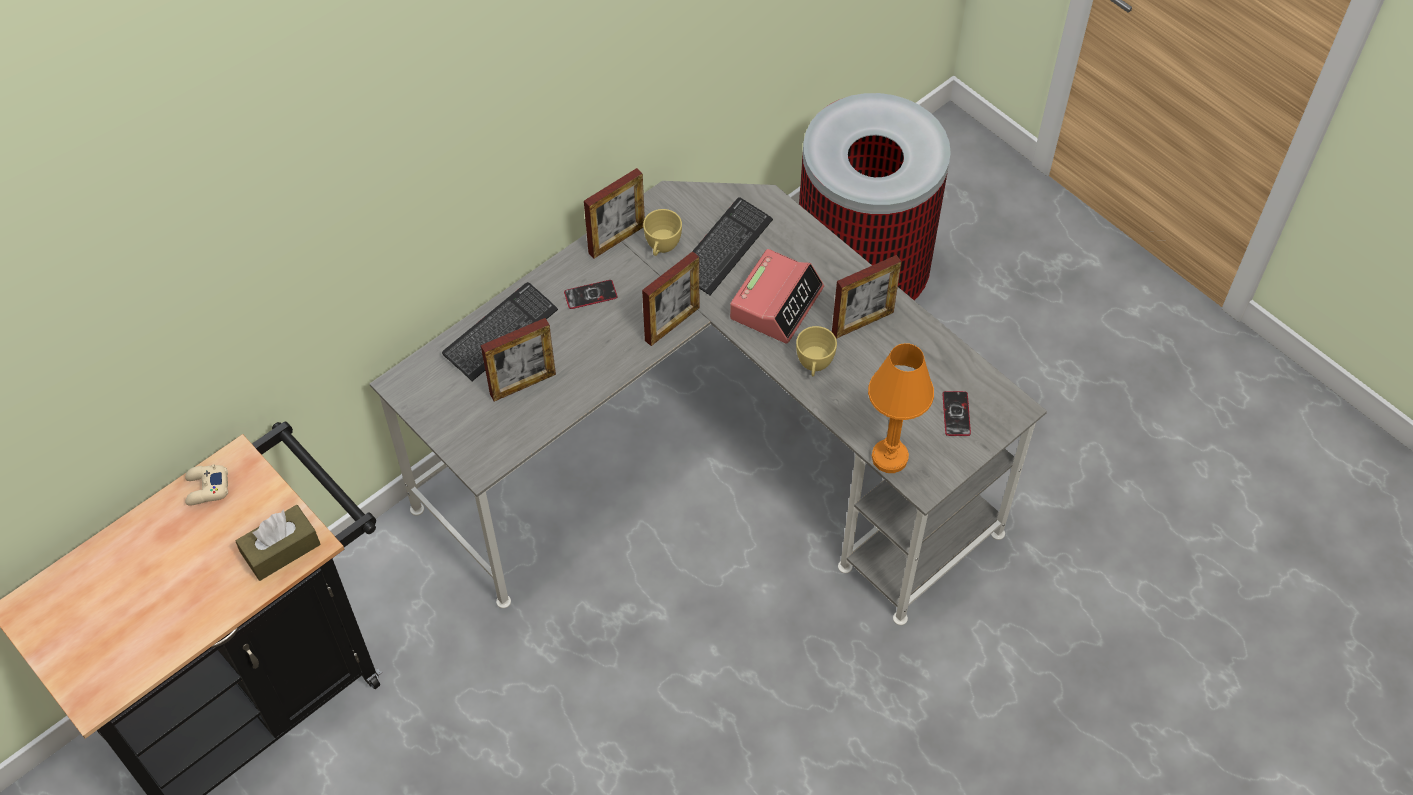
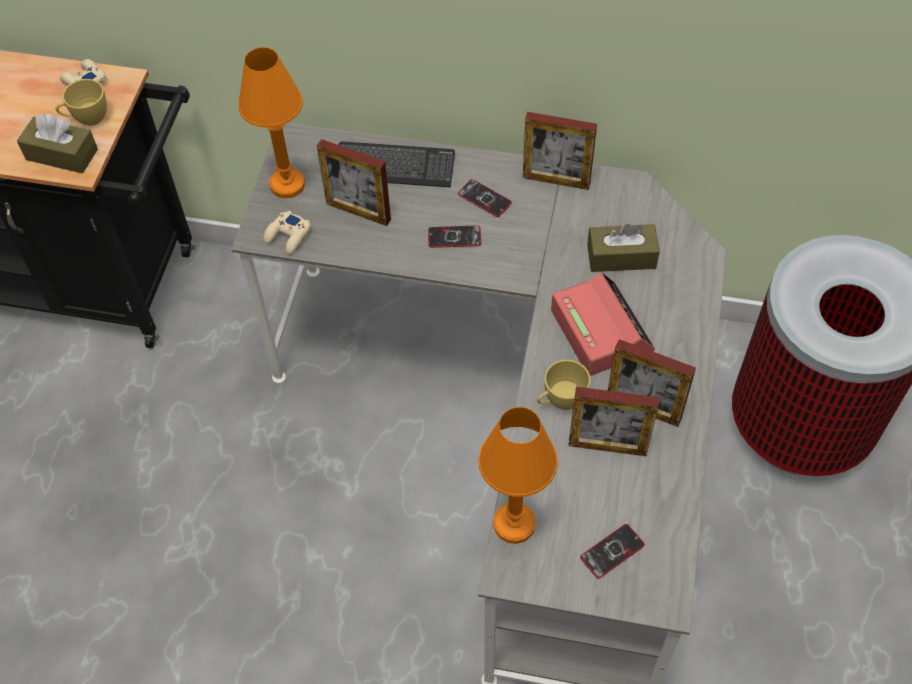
camera: 55 degrees right, 0 degrees up
picture frame [642,251,699,346] -> picture frame moved to [568,387,659,456]
yellow cup [643,209,682,256] -> yellow cup moved to [55,79,107,126]
keyboard [693,197,773,295] -> brown tissue box [587,224,660,272]
alarm clock [730,249,824,344] -> alarm clock turned 105 degrees counterclockwise [551,272,655,376]
none -> orange table lamp [238,47,305,198]
none -> beige game controller [263,211,311,255]
none -> phone [428,226,481,248]

